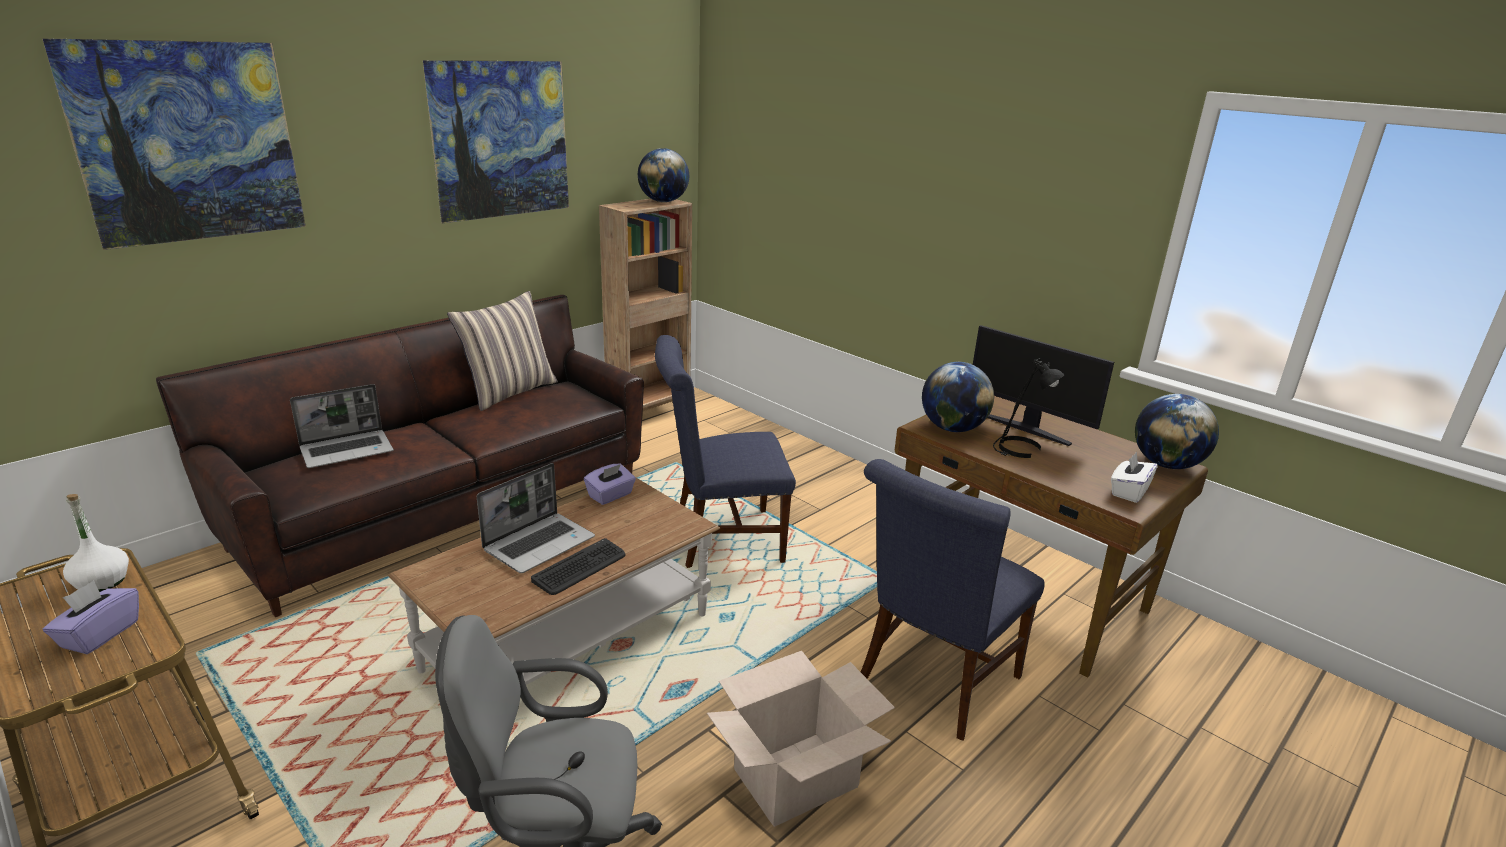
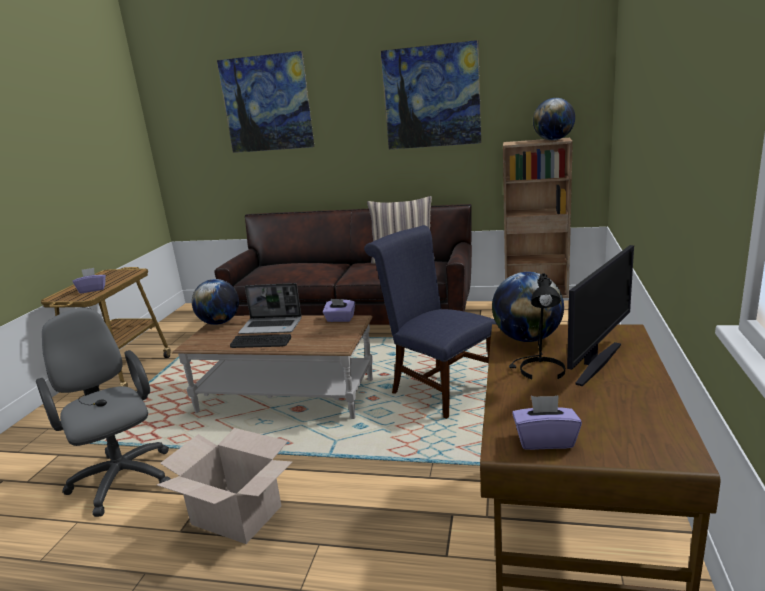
camera: 60 degrees right, 5 degrees down
white bottle [63,494,129,592] -> none
laptop [290,384,394,468] -> none
blue chair [861,459,1045,741] -> none
monitor [973,325,1114,446] -> monitor turned 150 degrees counterclockwise [567,245,634,386]
white tissue box [1111,452,1158,503] -> purple tissue box [512,395,582,450]
globe [1135,394,1219,469] -> globe moved to [192,279,239,325]

